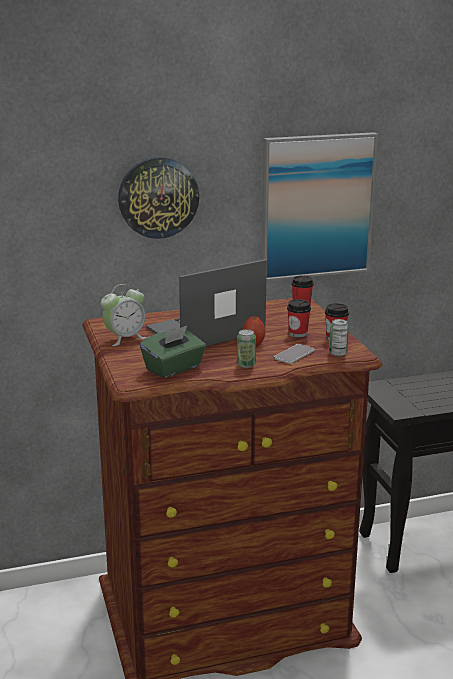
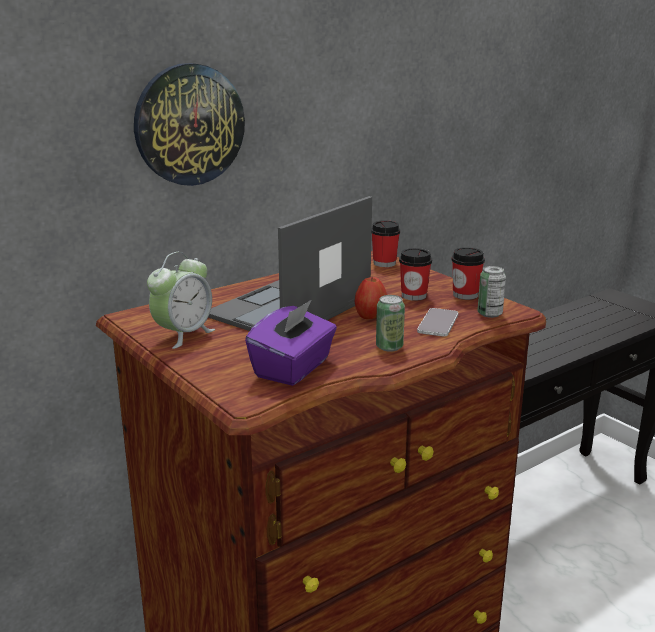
camera: 20 degrees left, 0 degrees up
green tissue box [140,326,206,378] -> purple tissue box [245,300,337,386]
picture [262,132,378,281] -> none

